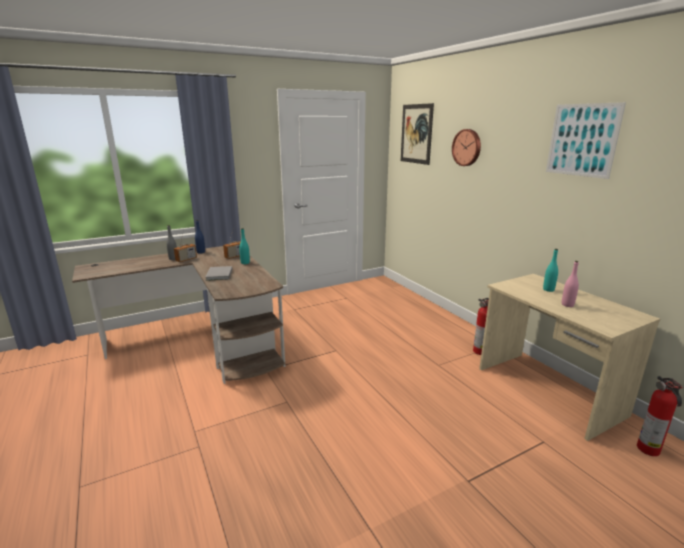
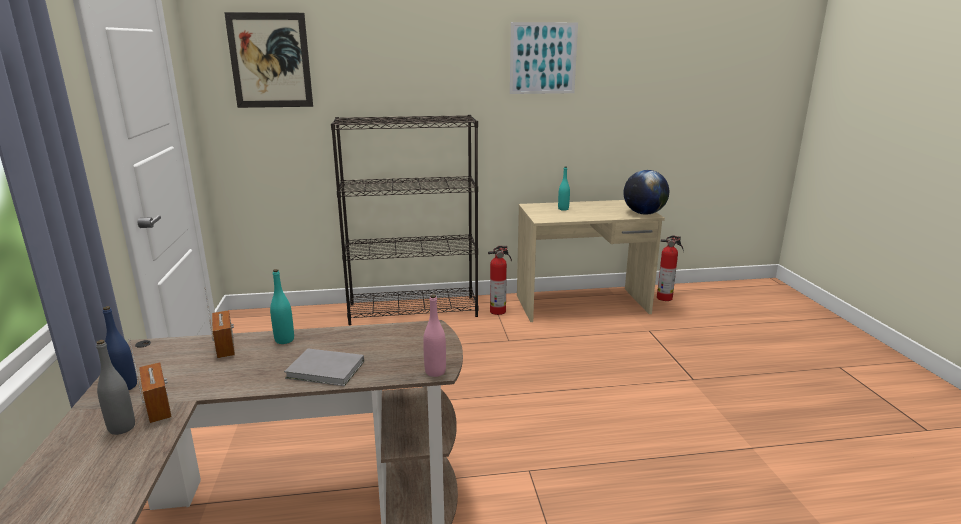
camera: 70 degrees left, 0 degrees up
wall clock [452,129,481,166] -> none
pink bottle [562,261,579,307] -> pink bottle moved to [423,294,446,377]
none -> black bookcase [331,115,478,325]
none -> globe [624,170,669,215]

